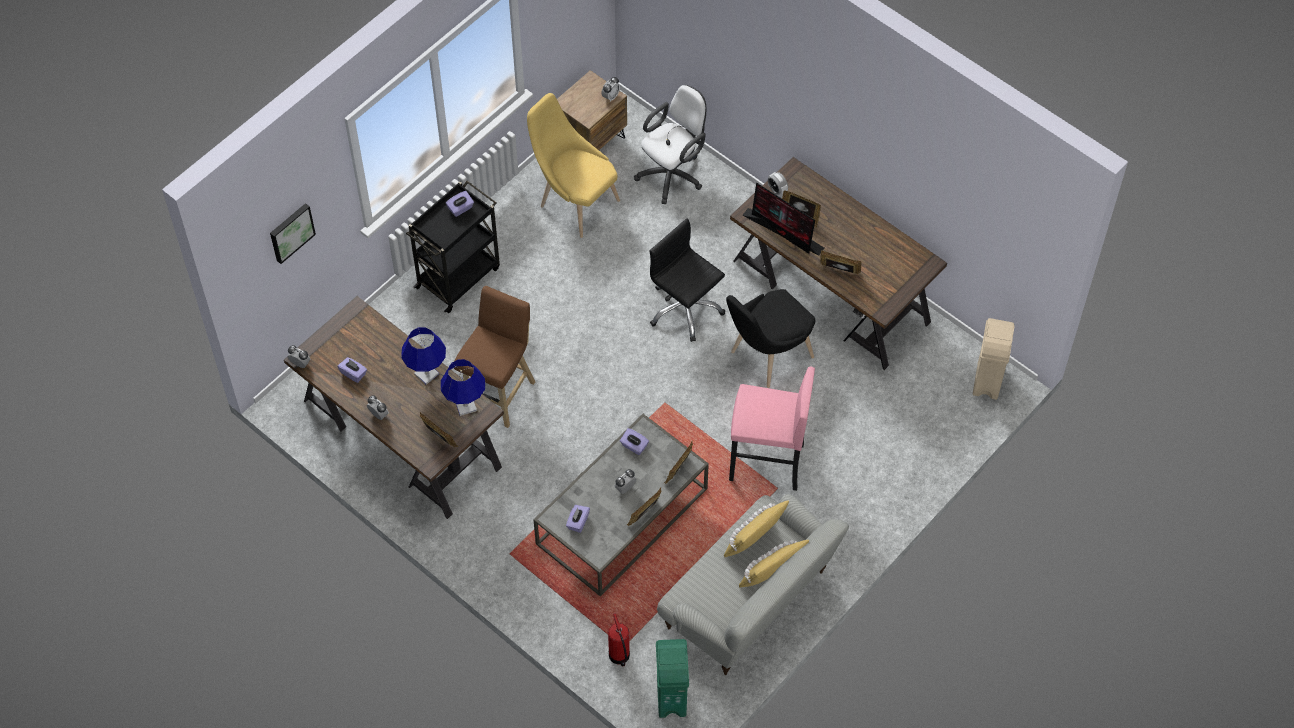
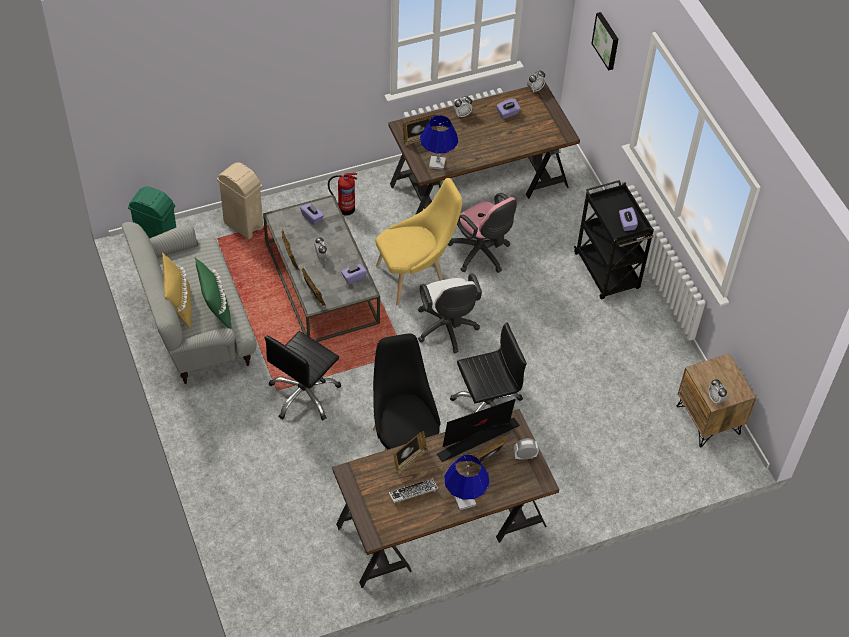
camera: 115 degrees right, 5 degrees down
blue table lamp [401,327,446,385] -> blue table lamp moved to [444,455,489,510]
brown stool [454,286,535,428] -> pink office chair [448,193,517,273]
yellow chair [527,93,620,238] -> yellow chair moved to [375,178,462,306]
fire extinguisher [608,613,630,666] -> fire extinguisher moved to [328,173,357,216]
white office chair [634,85,706,204] -> white office chair moved to [418,274,482,353]
yellow pillow [724,500,789,557] -> green pillow [195,257,231,329]
pink stool [729,367,815,491] -> black office chair [264,331,341,420]
beige trash can [973,318,1015,400] -> beige trash can moved to [217,162,263,239]
none -> keyboard [388,478,438,503]

